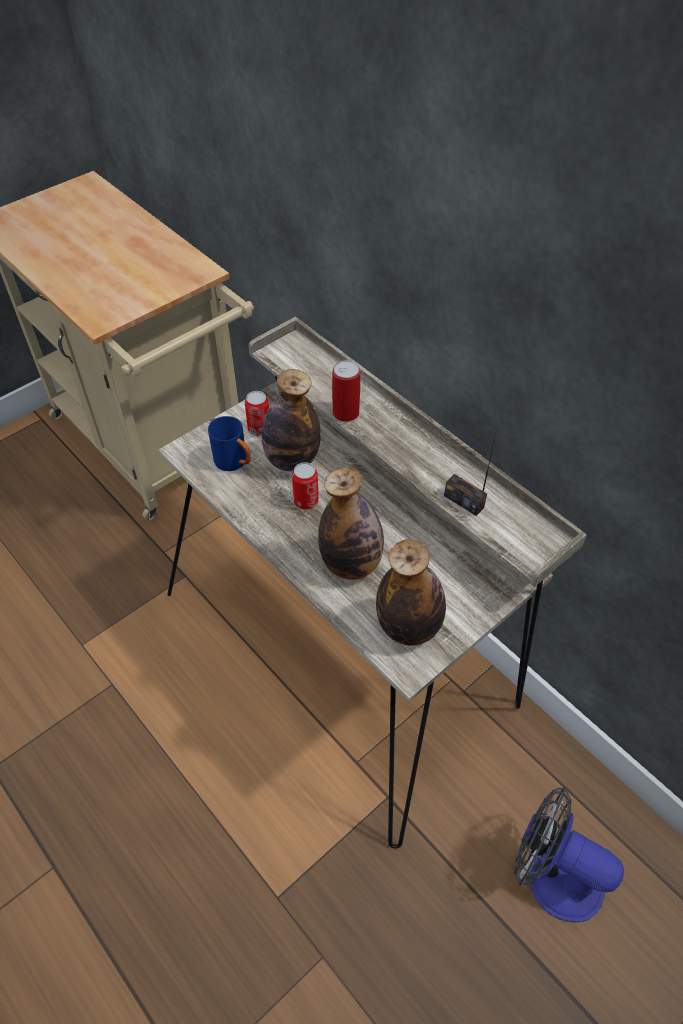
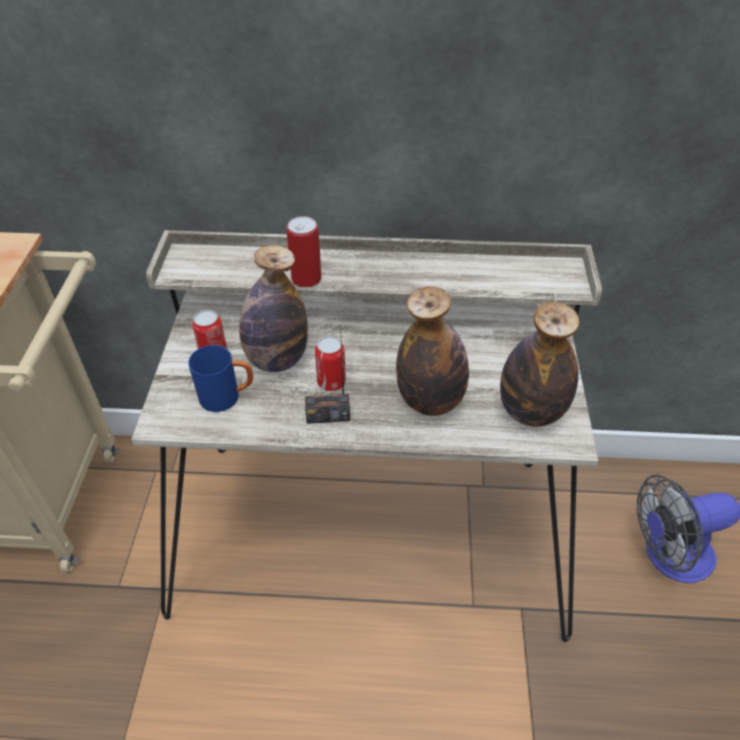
camera: 45 degrees left, 5 degrees down
radio [444,434,496,516] -> radio moved to [305,325,350,424]

